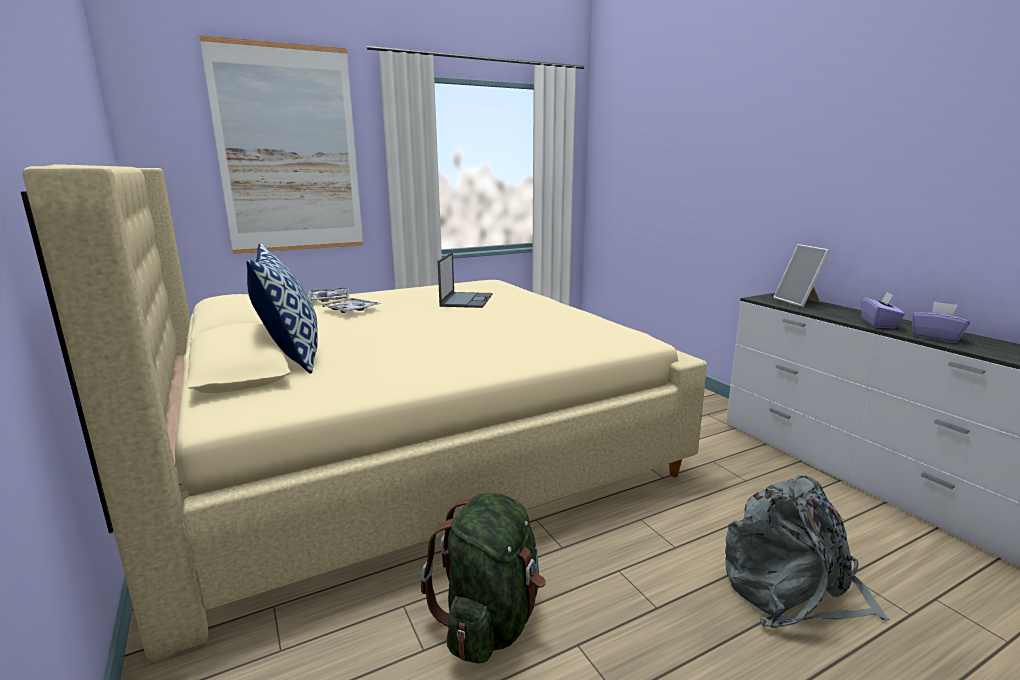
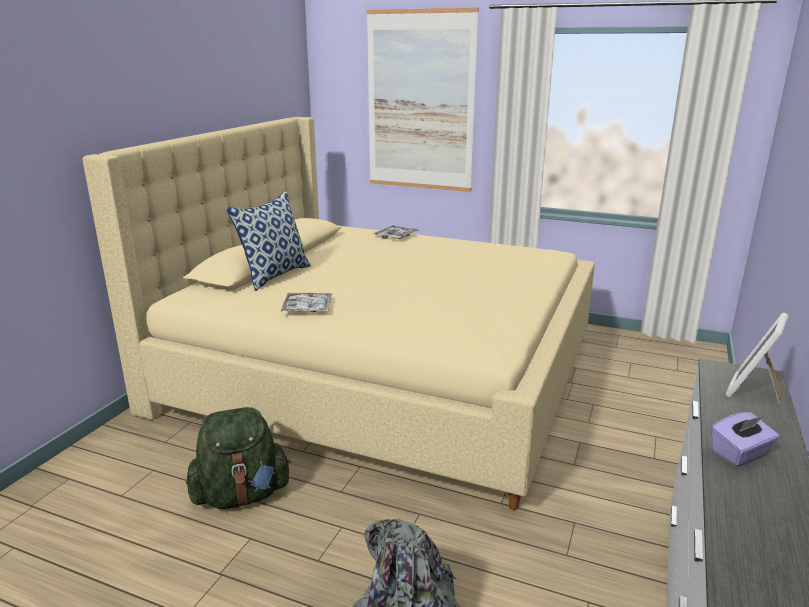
camera: 50 degrees right, 5 degrees up
tray [320,298,382,313] -> tray moved to [281,293,332,312]
laptop [438,252,492,308] -> none
purple tissue box [912,302,970,343] -> none

